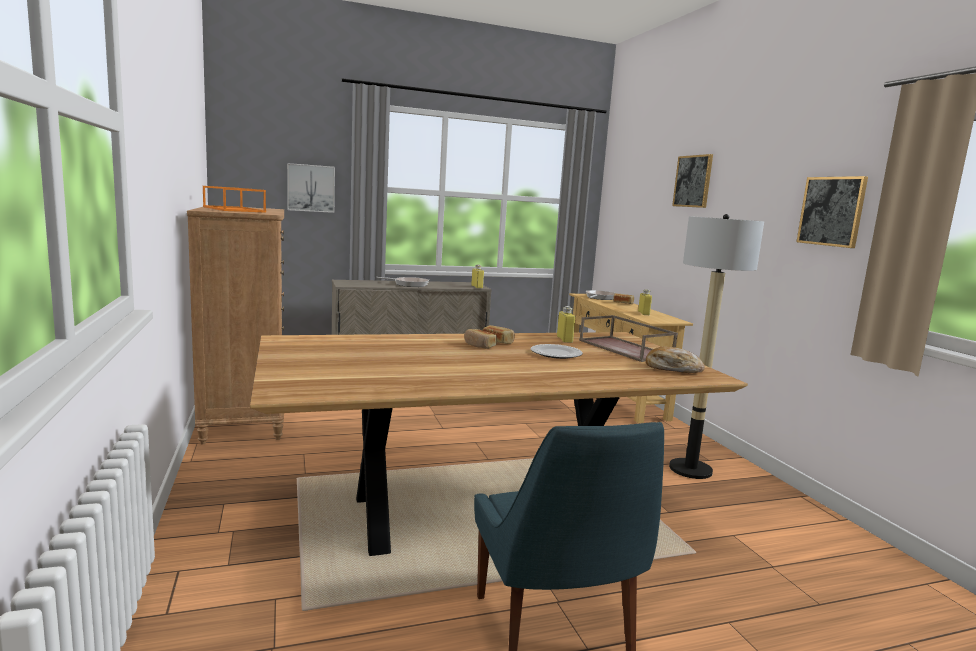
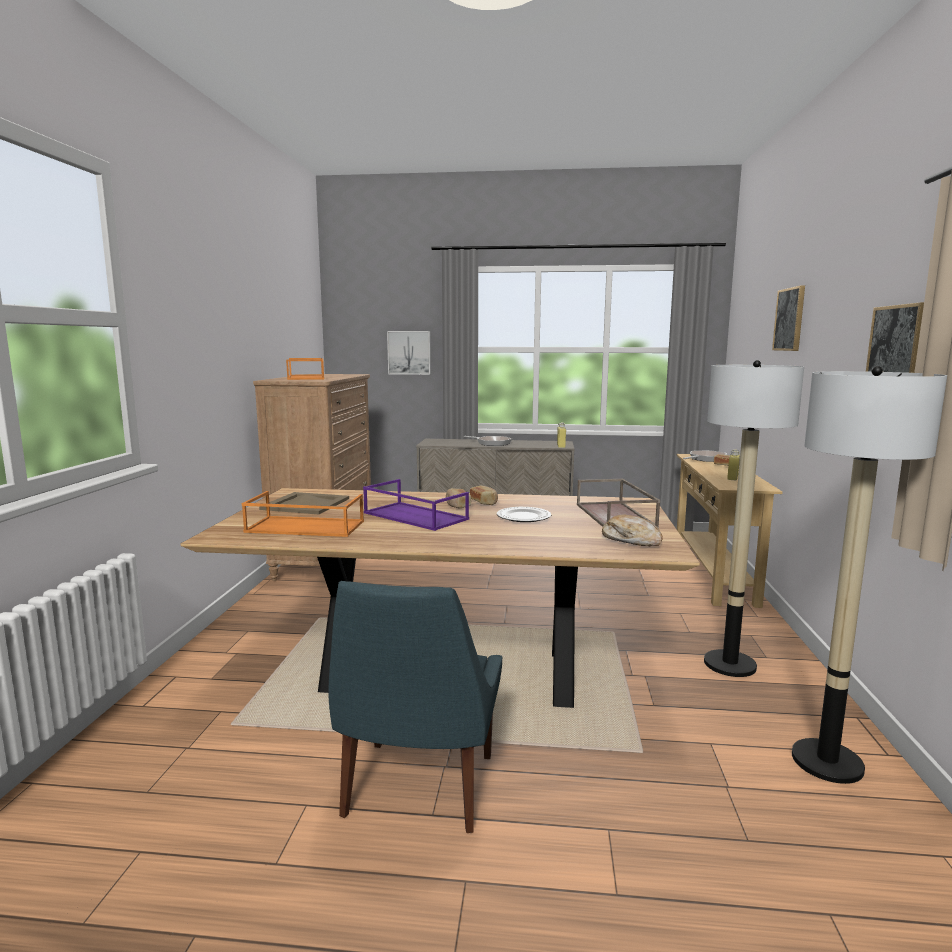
camera: 25 degrees right, 0 degrees up
yellow bottle [557,306,575,343] -> none
none -> orange tray [242,491,364,537]
none -> beige tray [259,492,349,514]
none -> purple tray [363,479,469,531]
none -> floor lamp [792,366,947,784]

